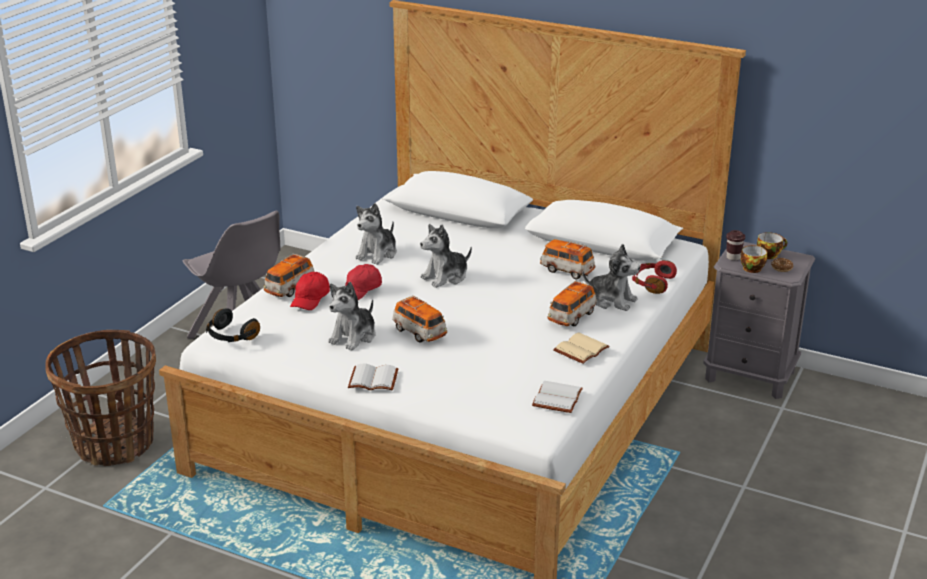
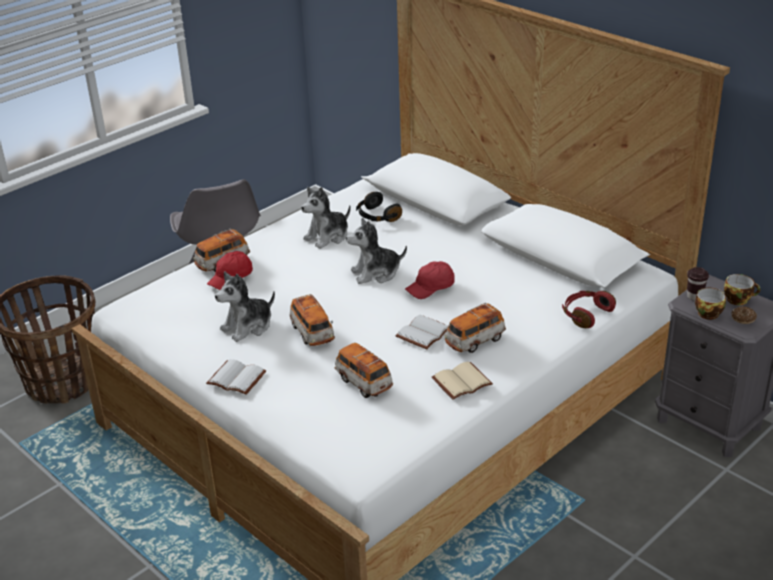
camera: 20 degrees right, 5 degrees up
black headphones [206,308,260,342] -> black headphones moved to [356,192,402,222]
red cap [345,264,382,300] -> red cap moved to [405,261,455,299]
white book [532,381,583,413] -> white book moved to [396,315,449,349]
toy car [540,239,595,279] -> toy car moved to [335,343,393,398]
plush toy [582,244,640,311] -> none

